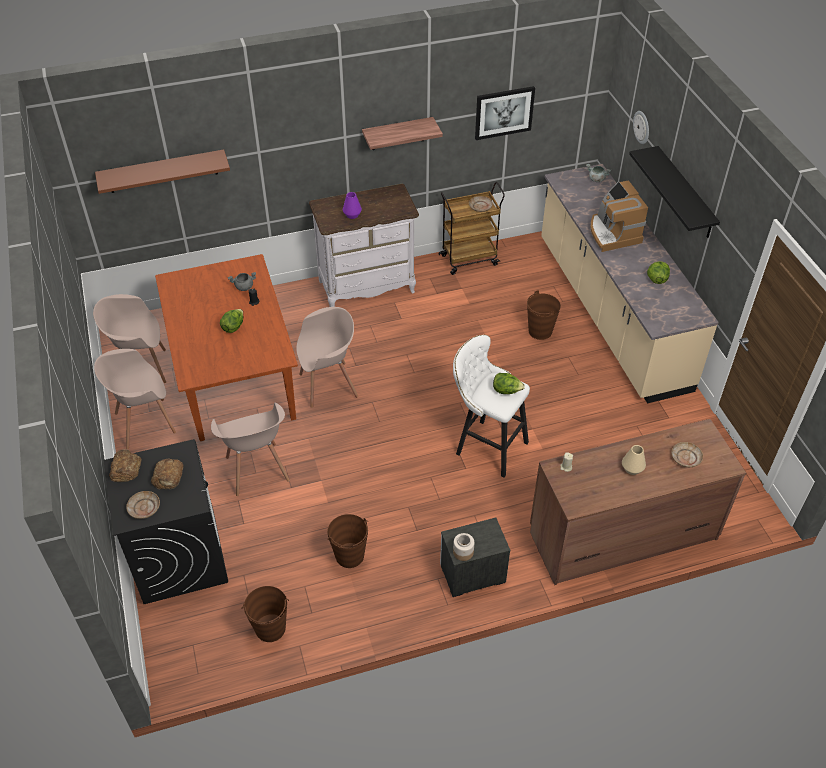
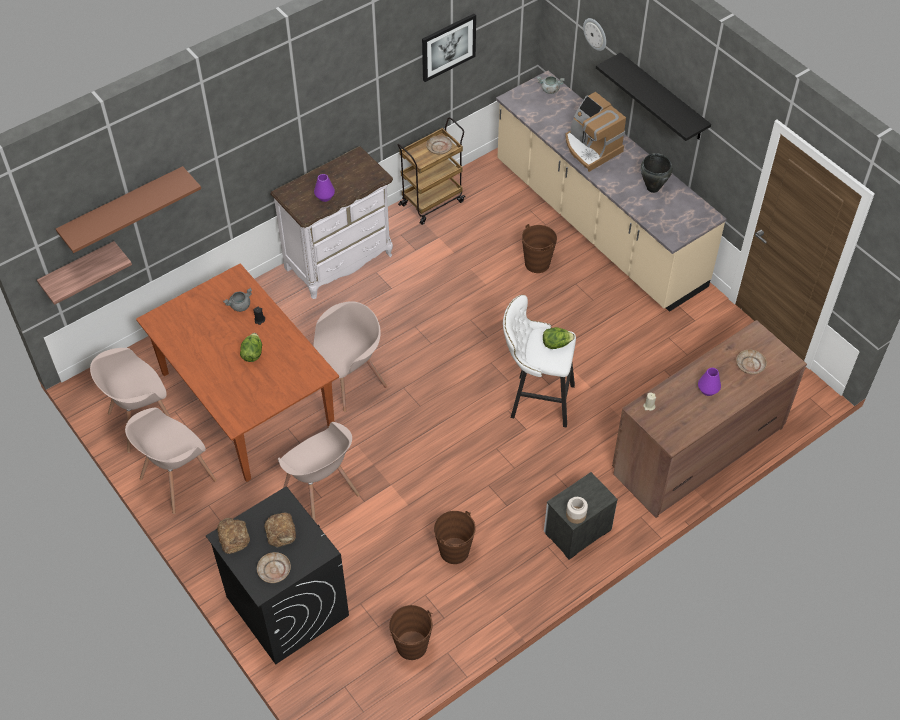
camera: 20 degrees left, 5 degrees up
shelf [362,117,443,150] -> shelf moved to [37,241,132,305]
beige vase [622,445,646,475] -> purple vase [698,368,721,396]
lettuce [647,261,670,284] -> black cooking pot [641,153,673,193]

